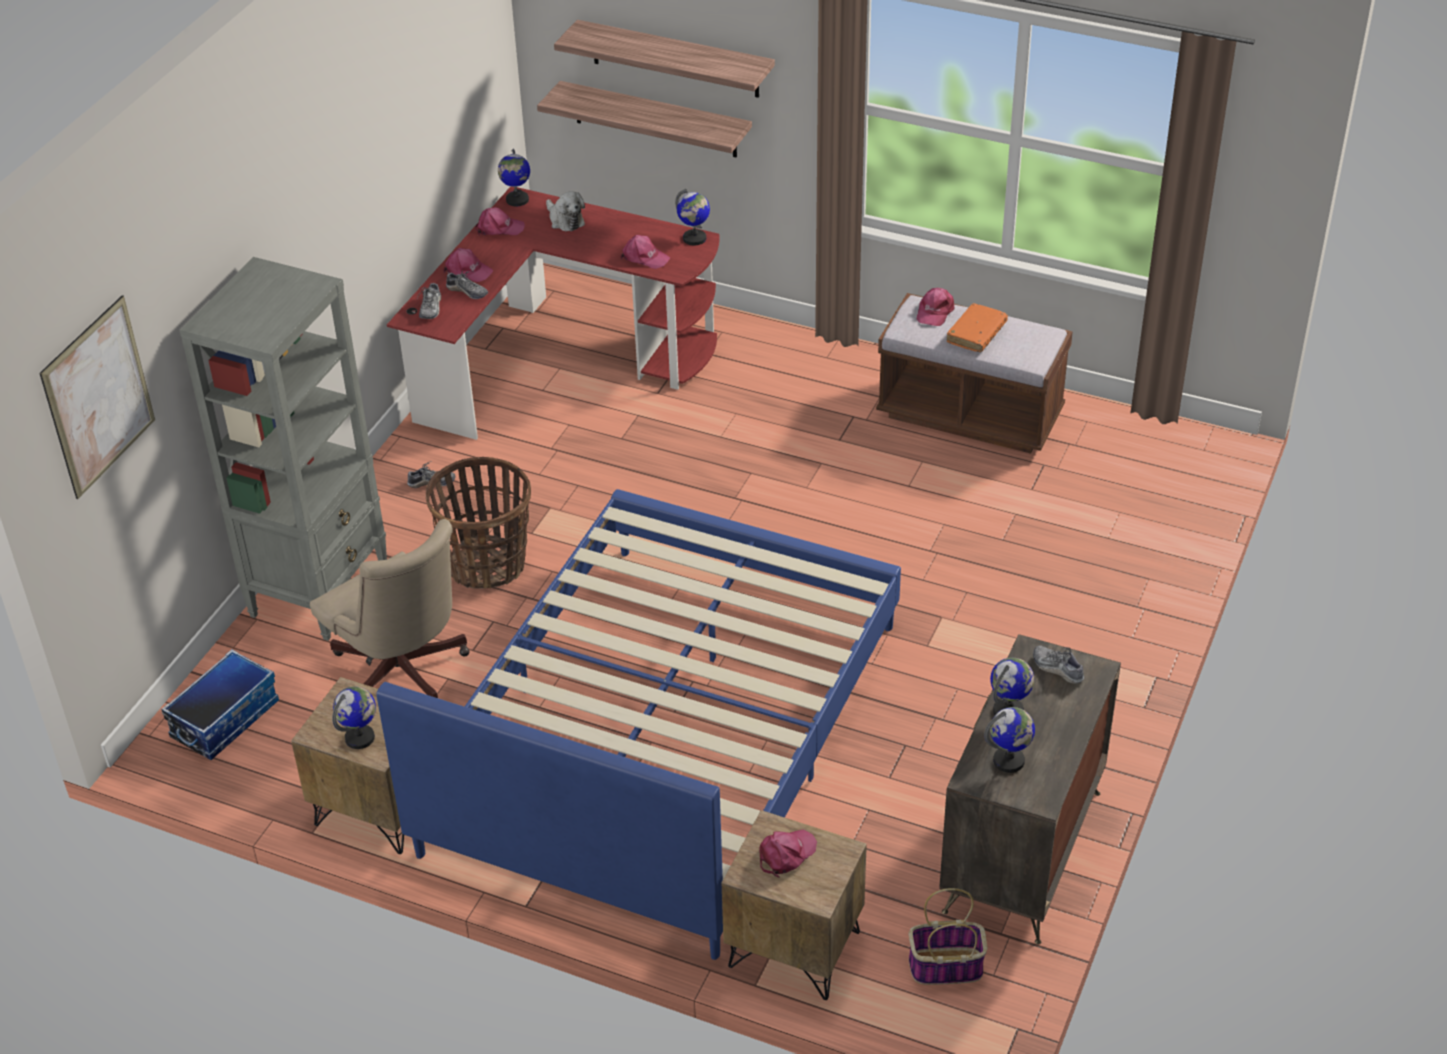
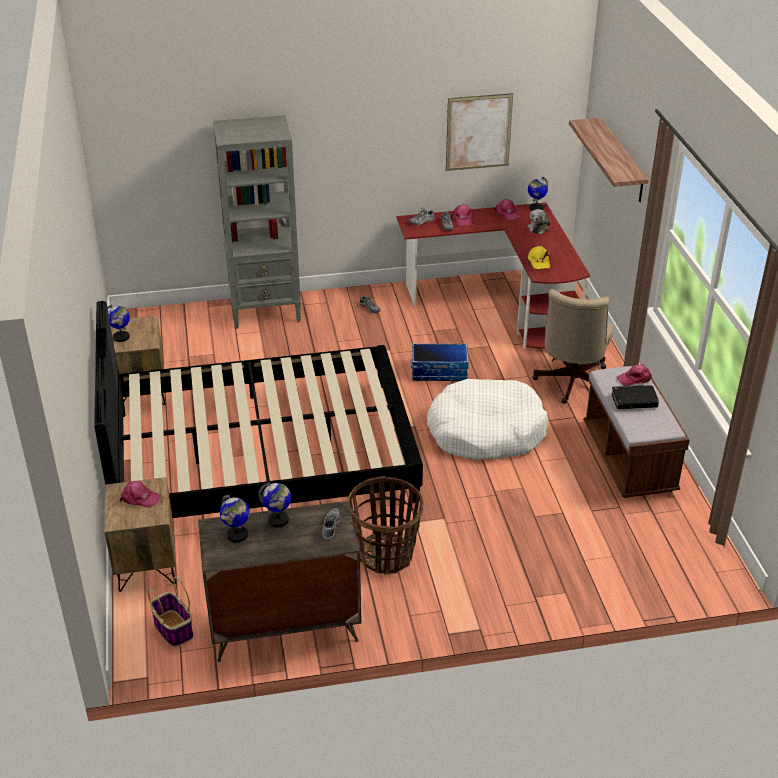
camera: 55 degrees right, 5 degrees down
picture [39,295,155,499] -> picture moved to [446,93,513,171]
storage box [161,649,279,760] -> storage box moved to [411,343,469,381]
beige office chair [310,519,470,698] -> beige office chair moved to [532,289,614,404]
blue bed [376,489,901,960] -> black bed [94,301,423,518]
basket [426,457,531,589] -> basket moved to [348,476,423,575]
shelf [537,81,752,157] -> none
pink cap [621,235,670,269] -> yellow cap [528,246,550,269]
globe [675,189,710,246] -> none
orange book [947,303,1008,352] -> black book [612,386,659,409]
none -> white dog bed [427,379,548,460]

